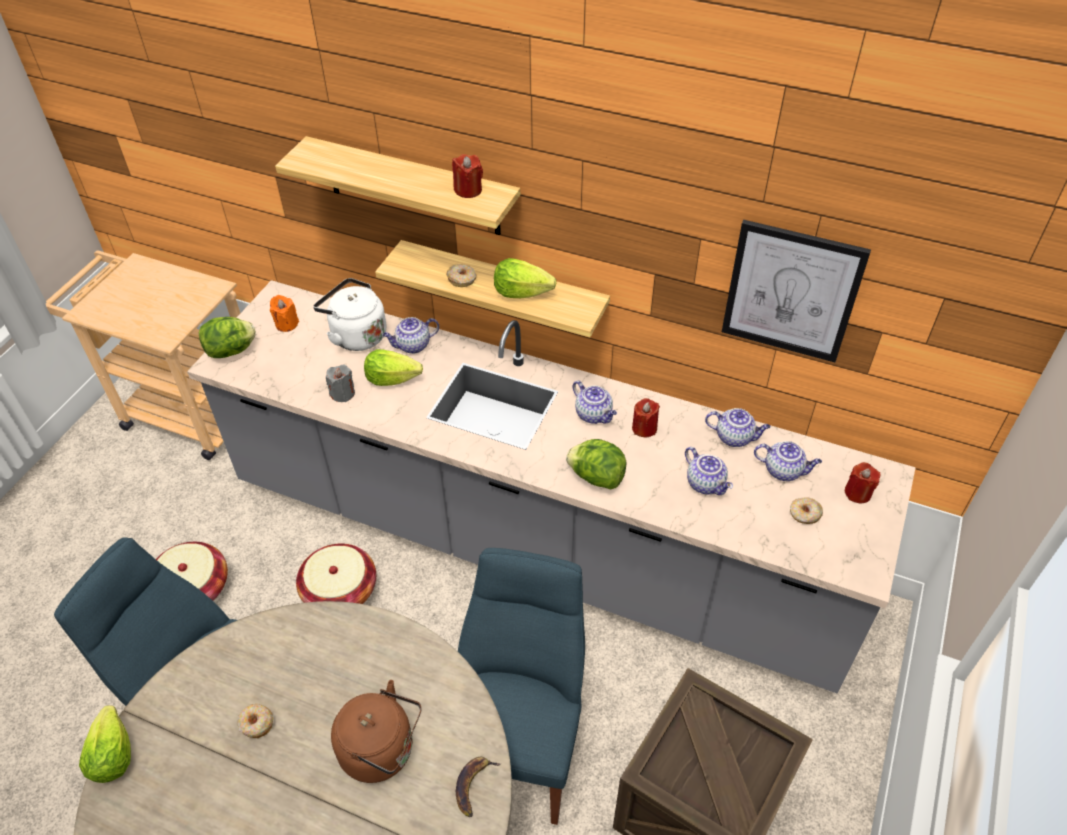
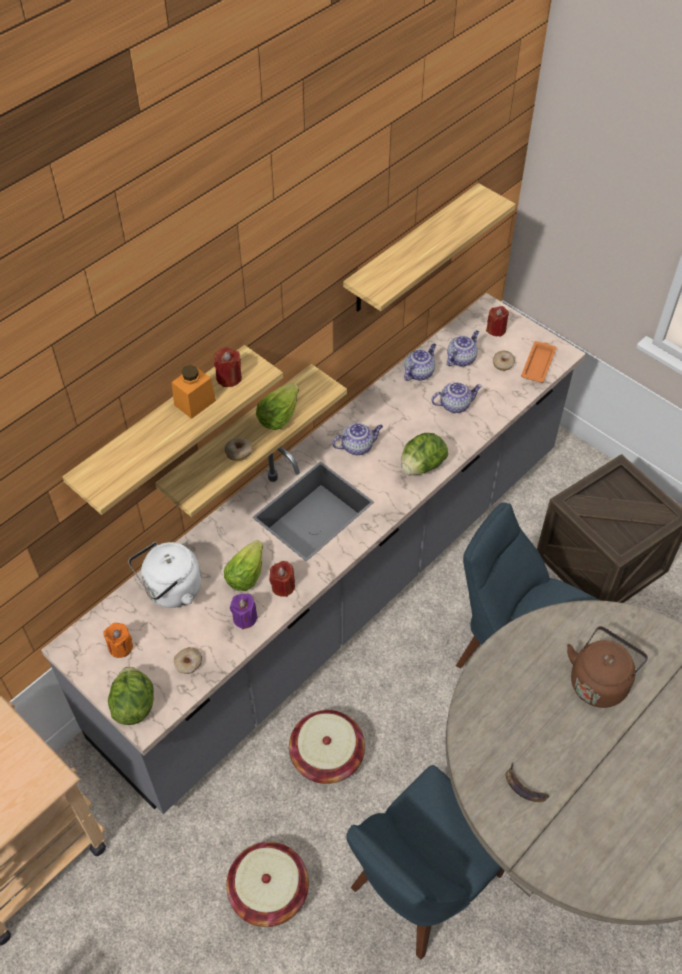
camera: 70 degrees left, 5 degrees up
lettuce [79,705,131,783] -> none
donut [238,704,273,738] -> donut moved to [174,647,202,674]
grey candle [326,364,355,402] -> purple candle [230,594,258,629]
teapot [383,317,439,354] -> none
banana [456,757,501,817] -> banana moved to [505,763,549,802]
red candle [632,398,660,437] -> red candle moved to [269,561,295,597]
picture [722,220,871,362] -> shelf [343,183,516,312]
none -> orange jar [172,365,216,419]
none -> orange tray [521,341,556,383]

